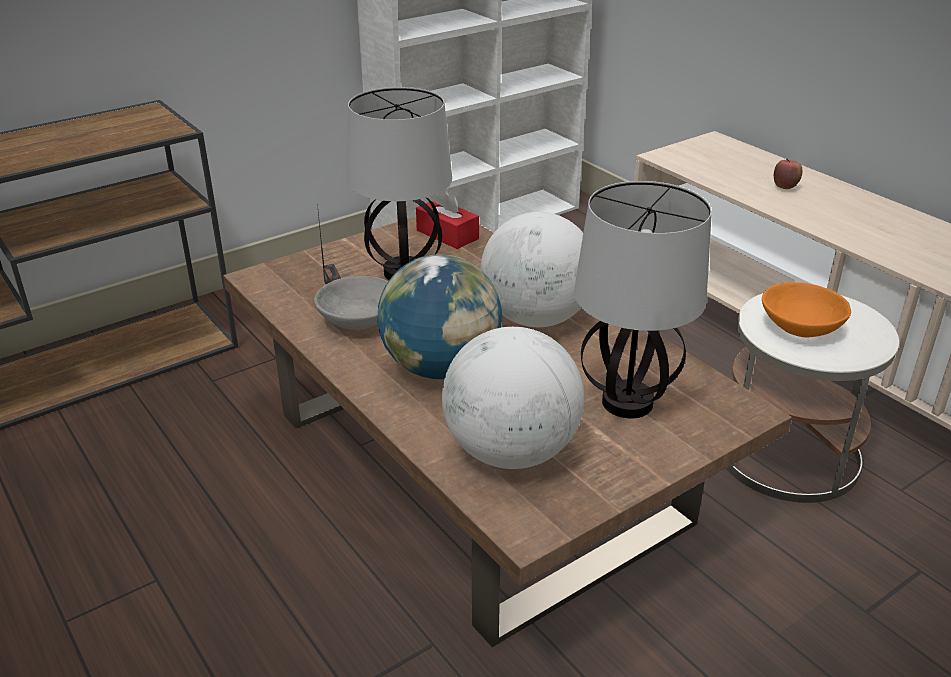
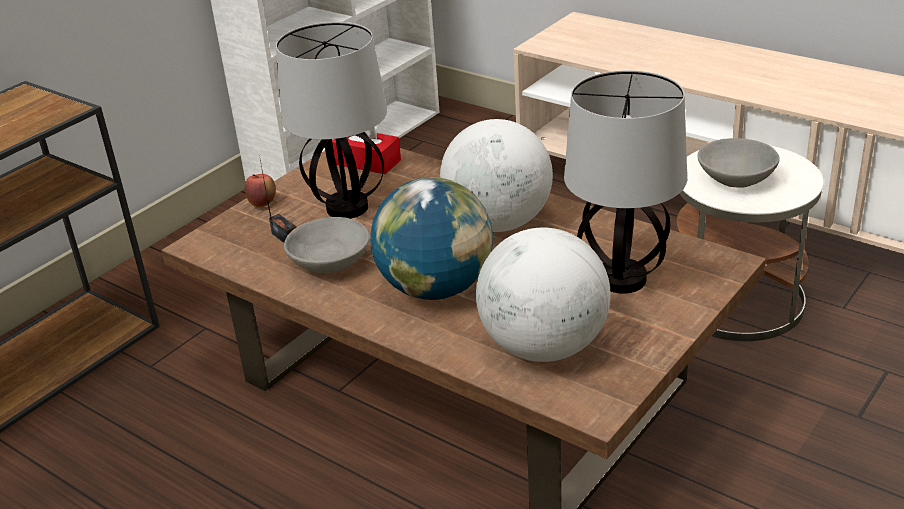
camera: 15 degrees left, 0 degrees up
orange bowl [762,282,851,338] -> grey bowl [697,138,780,188]
apple [774,159,802,189] -> apple moved to [245,174,276,207]

